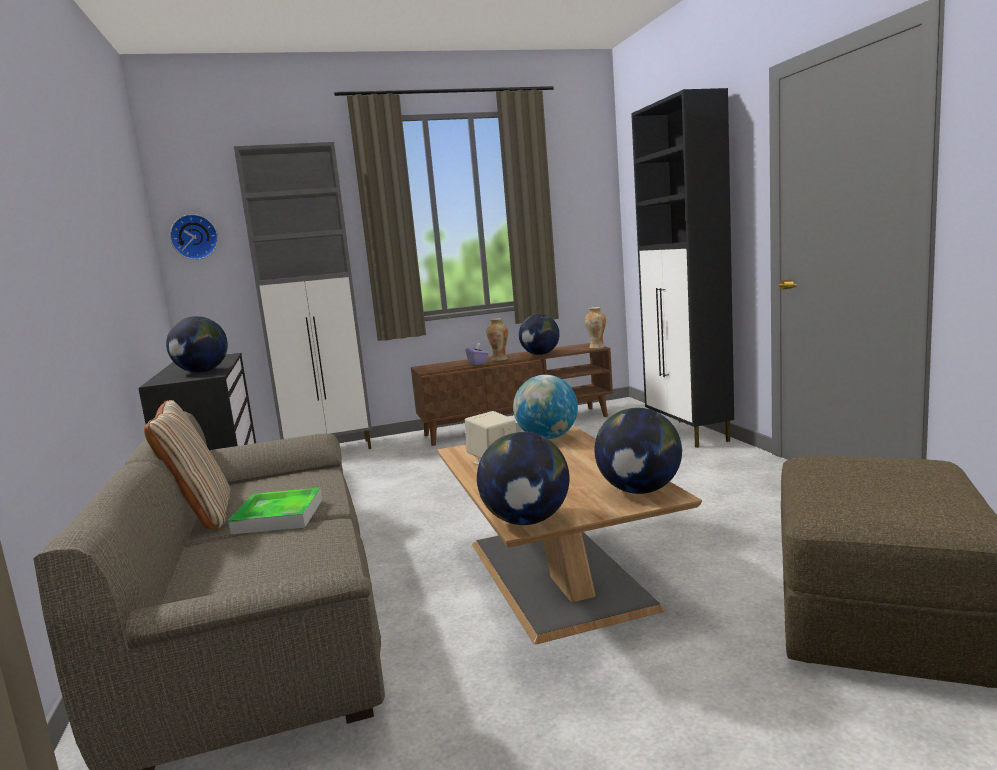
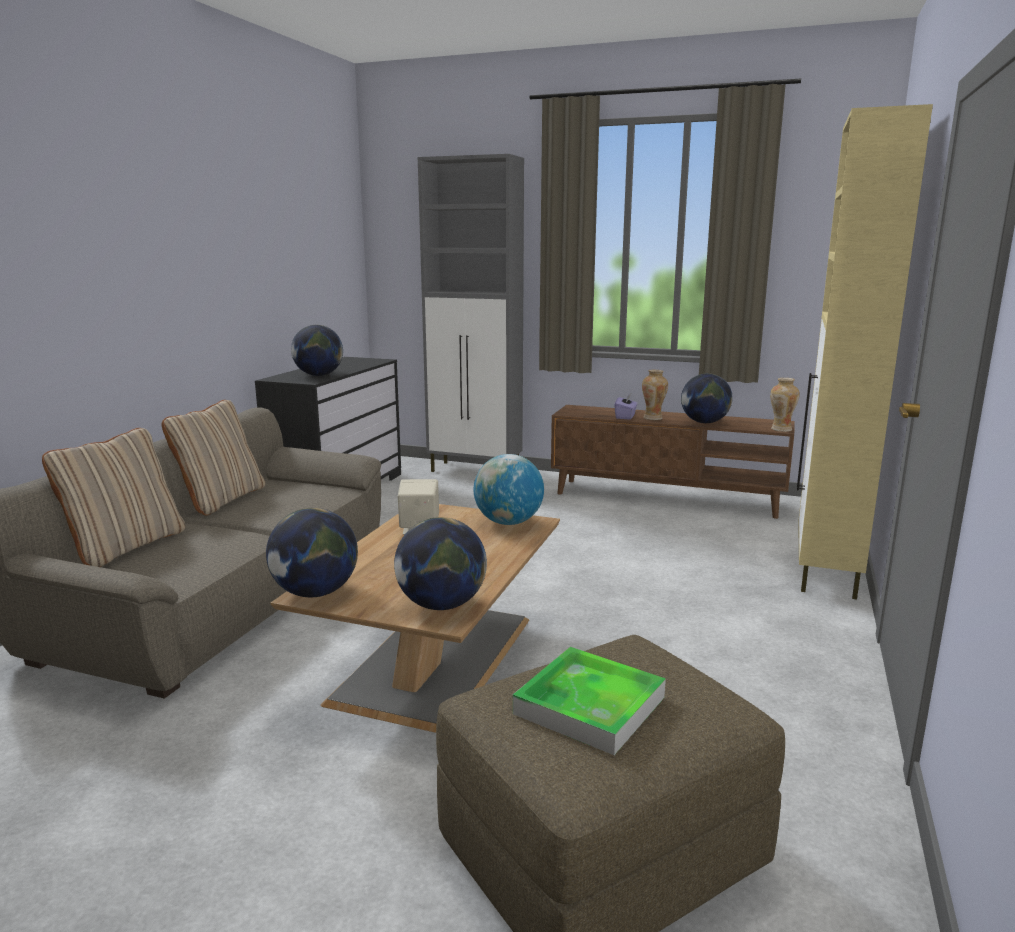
camera: 35 degrees right, 5 degrees up
wall clock [170,214,218,260] -> none
tray [228,487,322,534] -> tray moved to [513,647,666,755]
black cabinet [631,88,734,448] -> beige cabinet [797,104,933,599]
none -> beige pillow [42,428,186,567]

